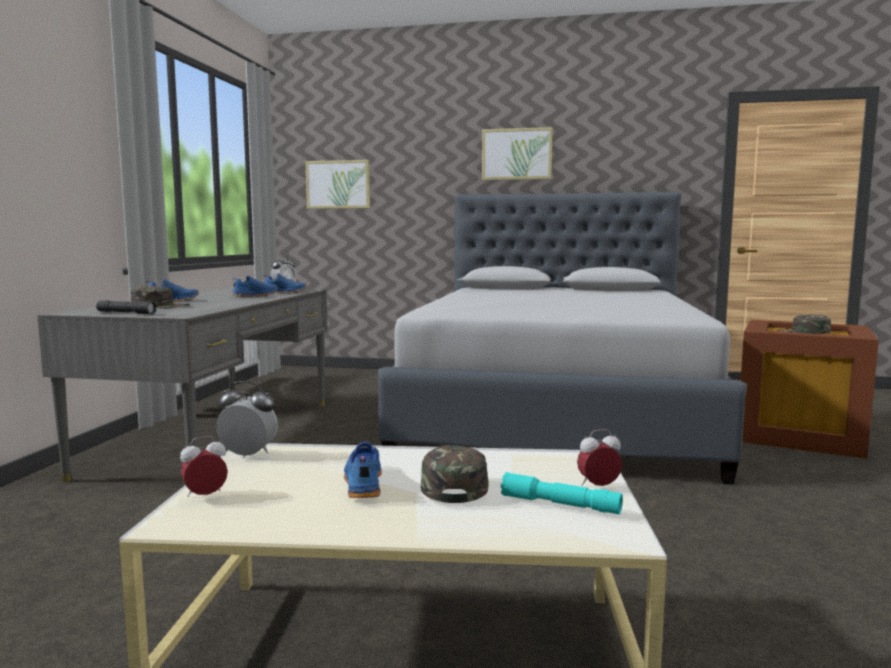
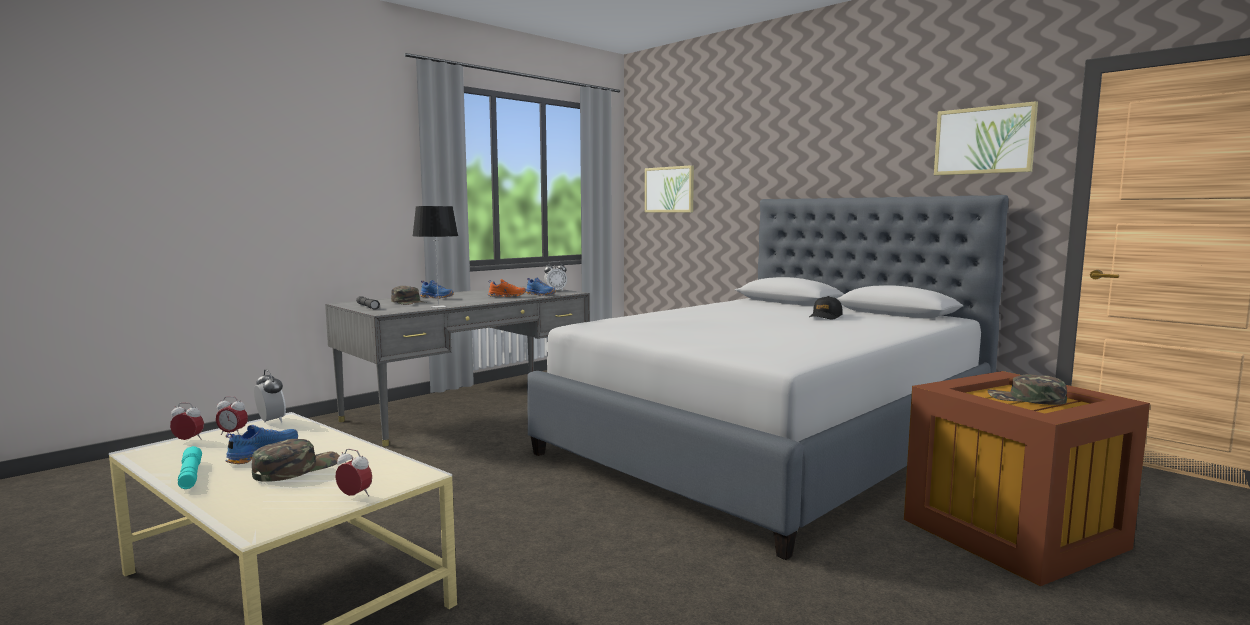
camera: 35 degrees right, 0 degrees up
blue shoe [232,275,278,297] -> orange shoe [488,279,526,297]
picture [482,127,553,180] -> picture moved to [934,101,1038,176]
turquoise flashlight [501,472,623,514] -> turquoise flashlight moved to [178,446,202,489]
none -> alarm clock [216,396,248,435]
none -> table lamp [413,206,458,308]
none -> black cap [809,296,843,320]

